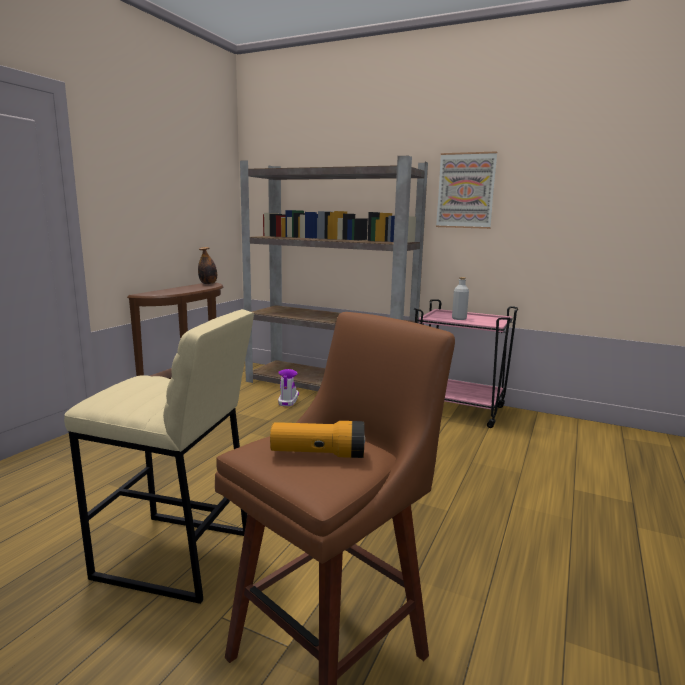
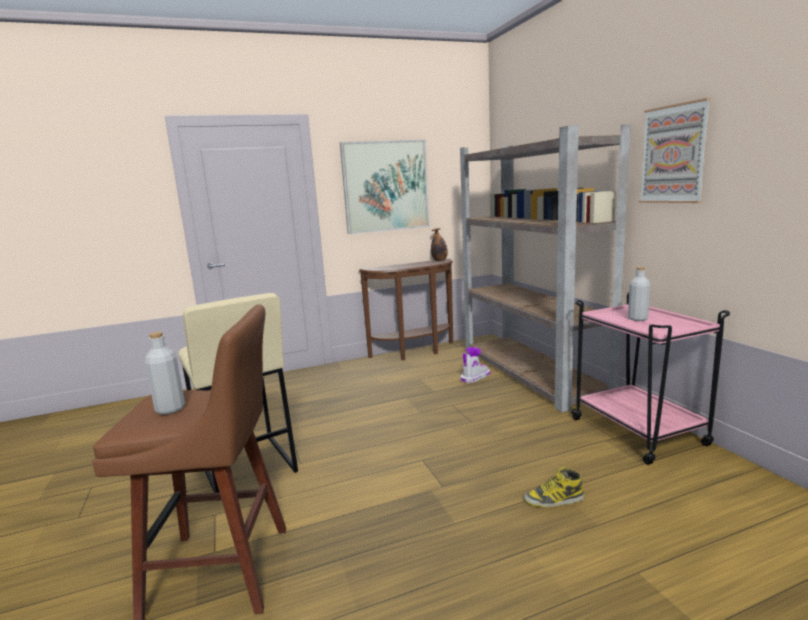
camera: 45 degrees right, 0 degrees up
flashlight [270,421,365,458] -> grey bottle [145,332,185,415]
none -> picture [340,140,429,234]
none -> boot [524,467,584,507]

